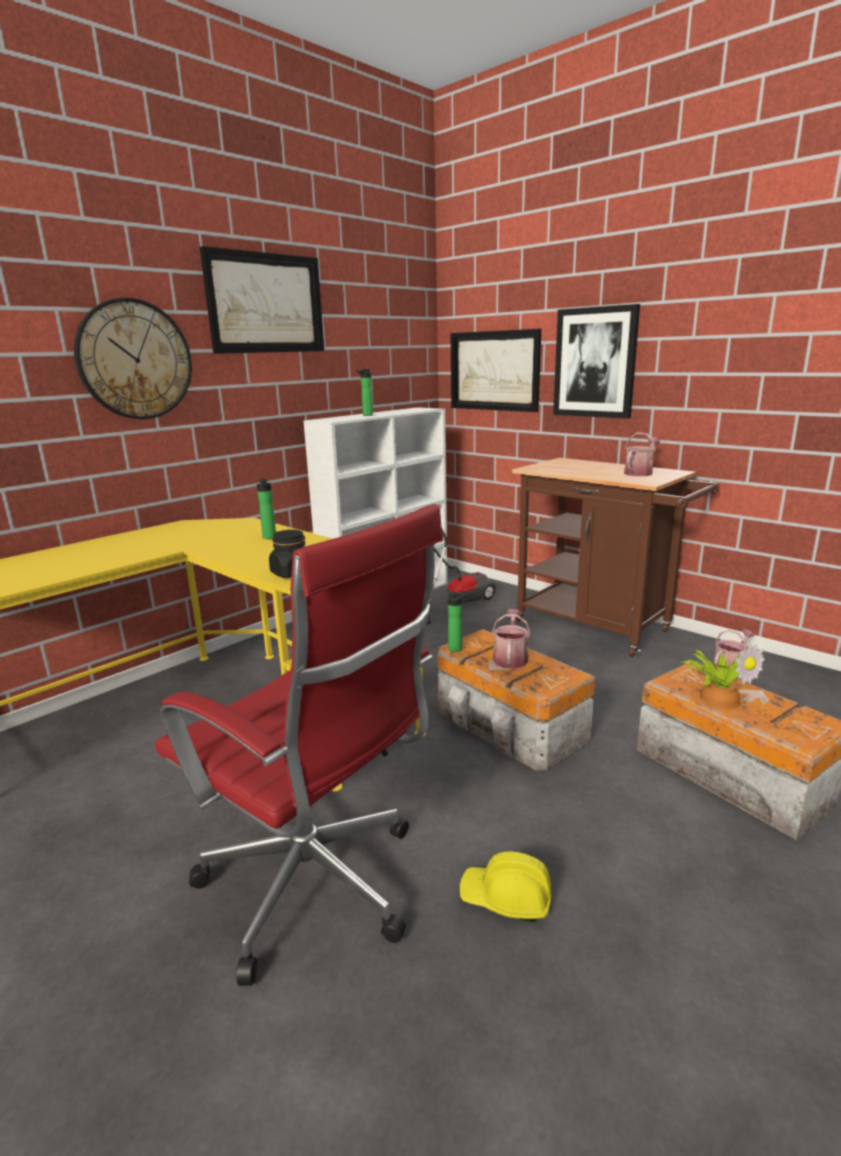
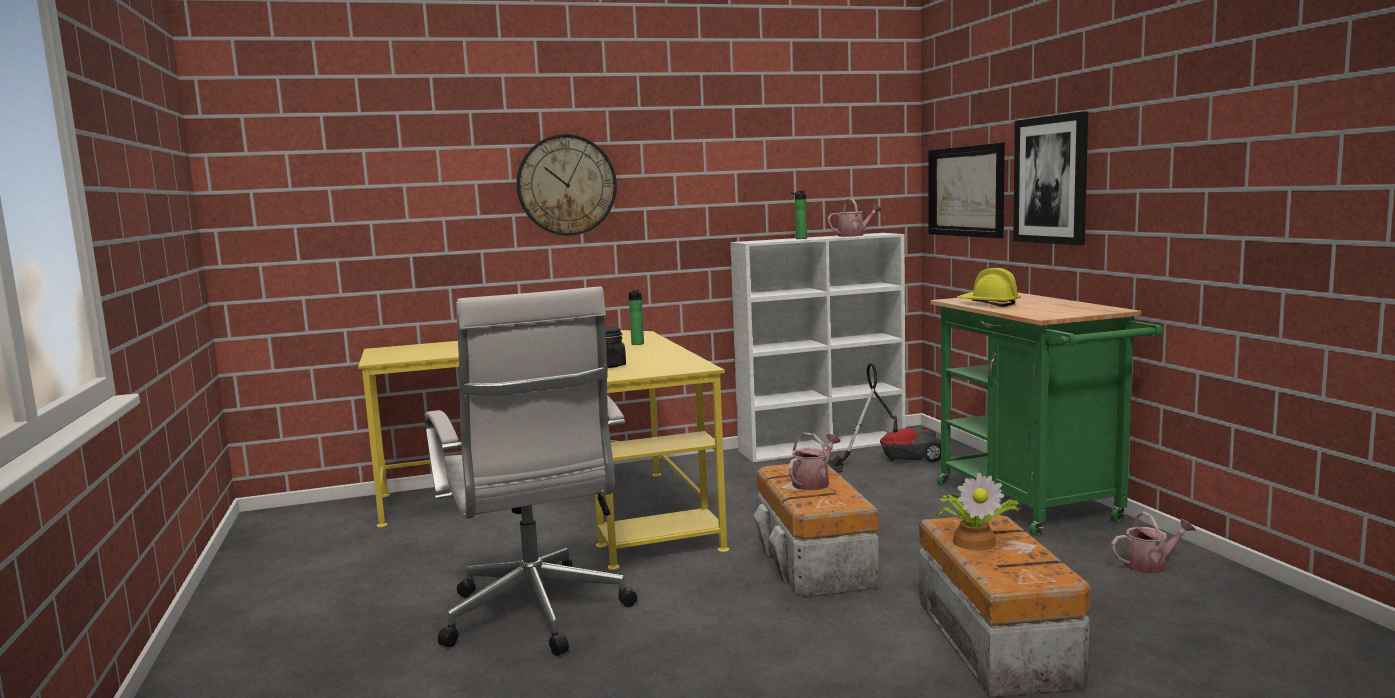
camera: 30 degrees right, 10 degrees down
red office chair [155,504,443,986] -> white office chair [425,287,637,656]
picture [200,246,324,354] -> none
bottle [447,592,468,652] -> none
yellow hard hat [460,851,552,922] -> yellow hard hat moved to [957,268,1021,307]
brown cart [512,458,719,657] -> green cart [930,293,1163,536]
watering can [624,432,660,476] -> watering can moved to [828,198,882,237]

